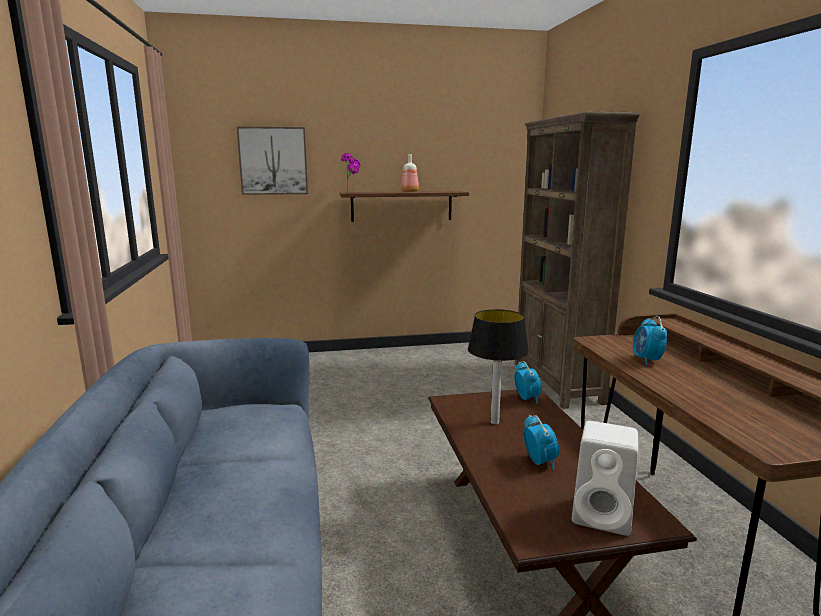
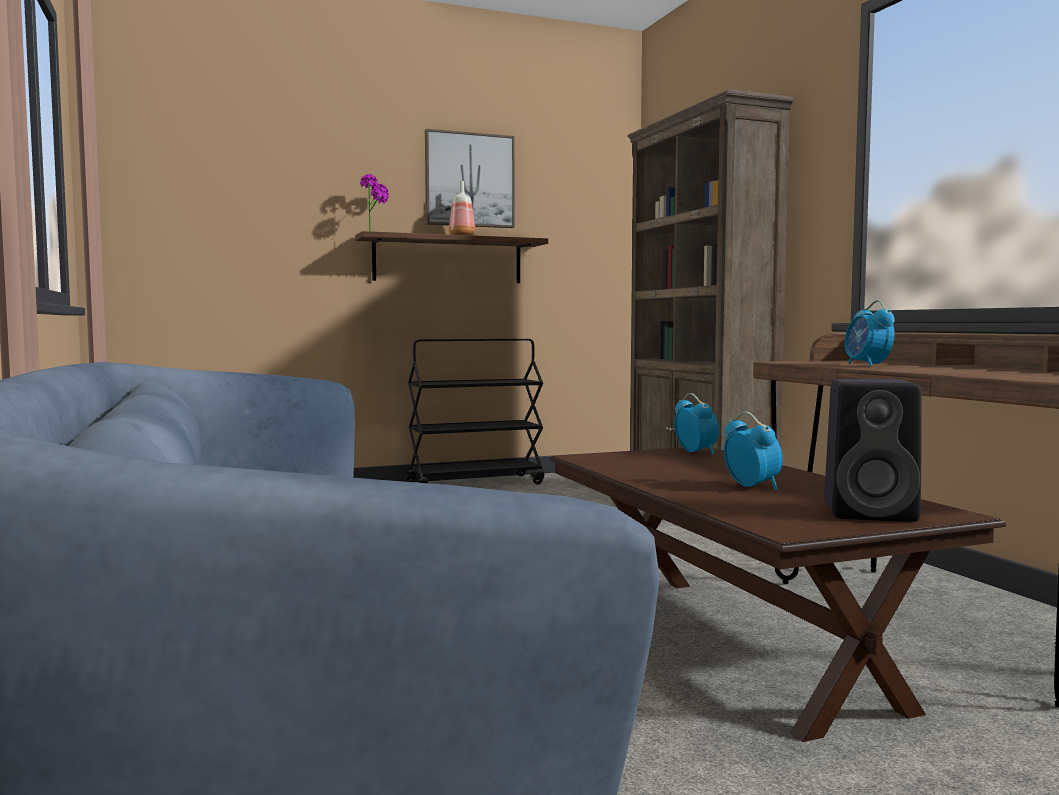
camera: 10 degrees left, 10 degrees down
picture [237,126,308,195] -> picture moved to [425,129,515,228]
table lamp [468,309,529,425] -> none
white speaker [572,421,638,536] -> black speaker [824,379,922,522]
none -> black cart [405,339,544,485]

